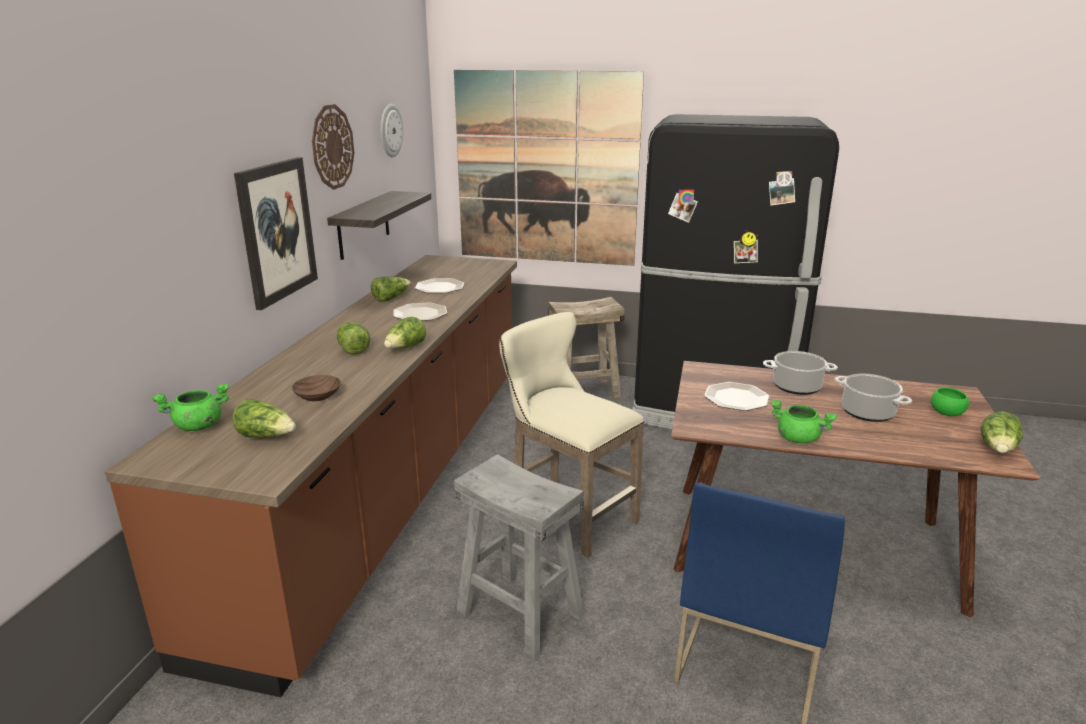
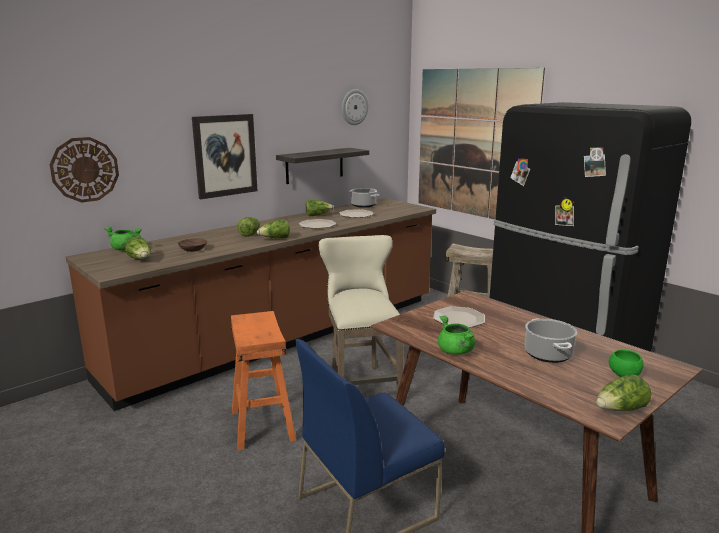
camera: 35 degrees right, 5 degrees down
wall clock [312,104,354,190] -> wall clock moved to [49,137,119,203]
grey stool [454,454,584,663] -> orange stool [231,311,296,450]
cooking pot [763,351,838,395] -> cooking pot moved to [349,188,379,208]

